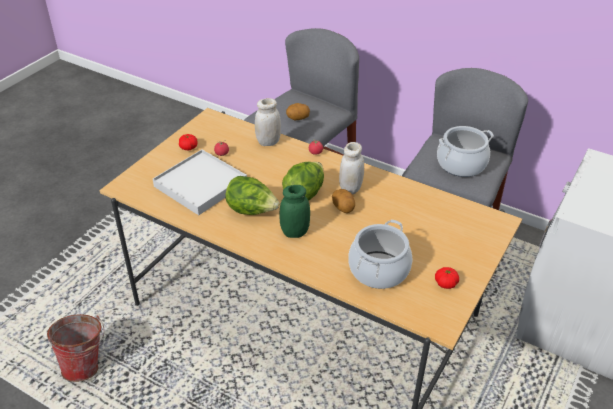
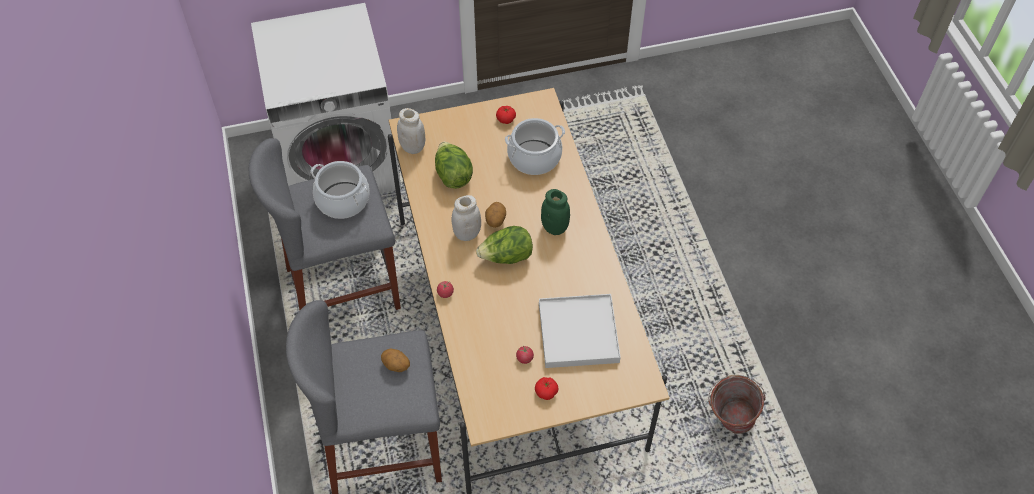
camera: 135 degrees left, 15 degrees up
lettuce [226,176,279,215] -> lettuce moved to [435,142,473,189]
white jar [255,98,281,146] -> white jar moved to [397,108,425,154]

